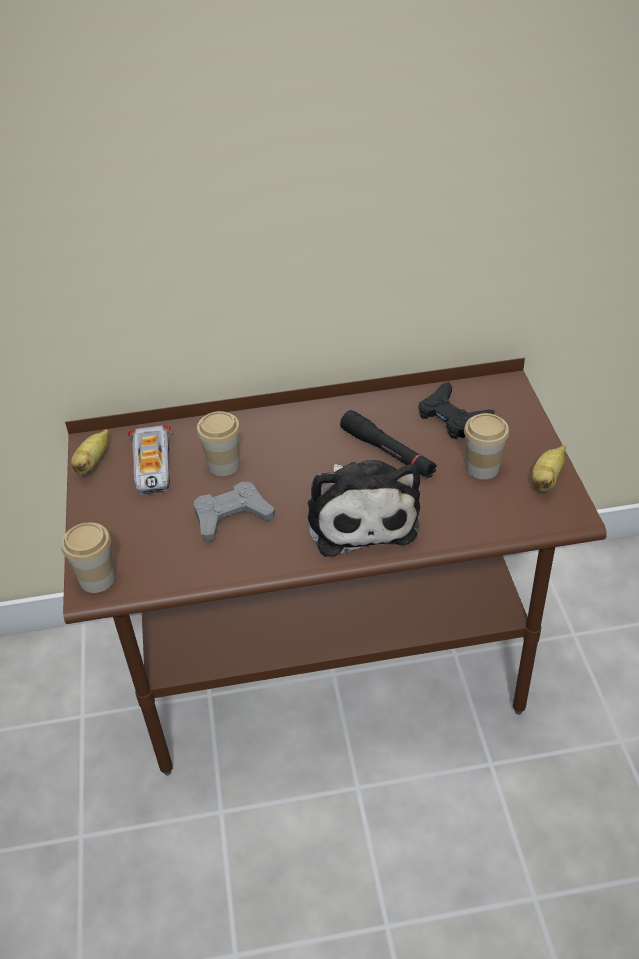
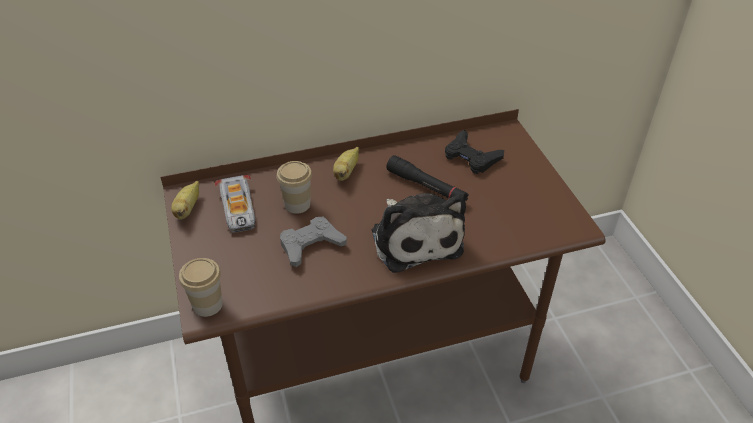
camera: 10 degrees left, 0 degrees up
cup [464,413,509,479] -> none
banana [532,445,566,492] -> banana moved to [333,147,359,181]

